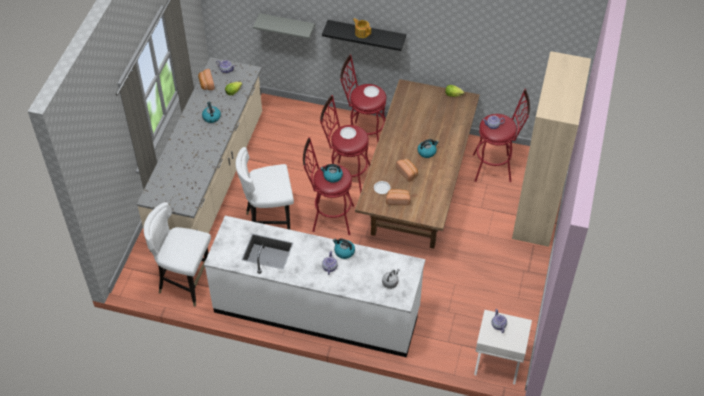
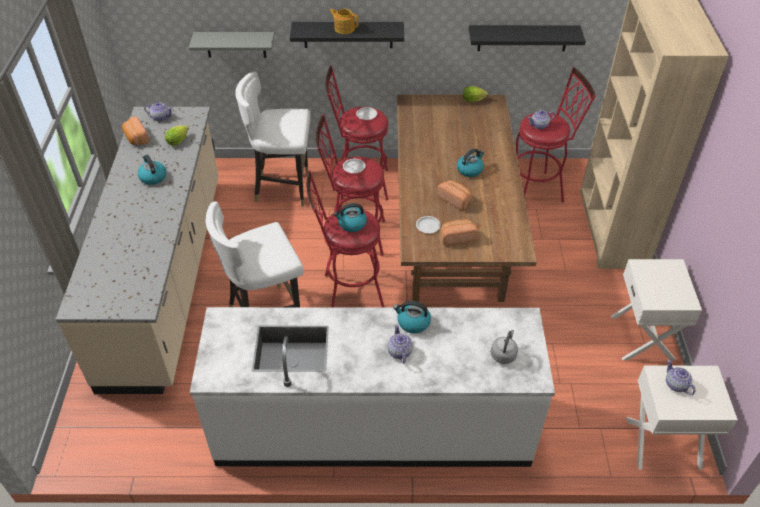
camera: 15 degrees left, 5 degrees down
white chair [144,202,211,307] -> white chair moved to [235,71,310,206]
none -> black shelf [469,25,586,51]
none -> white nightstand [611,259,702,360]

